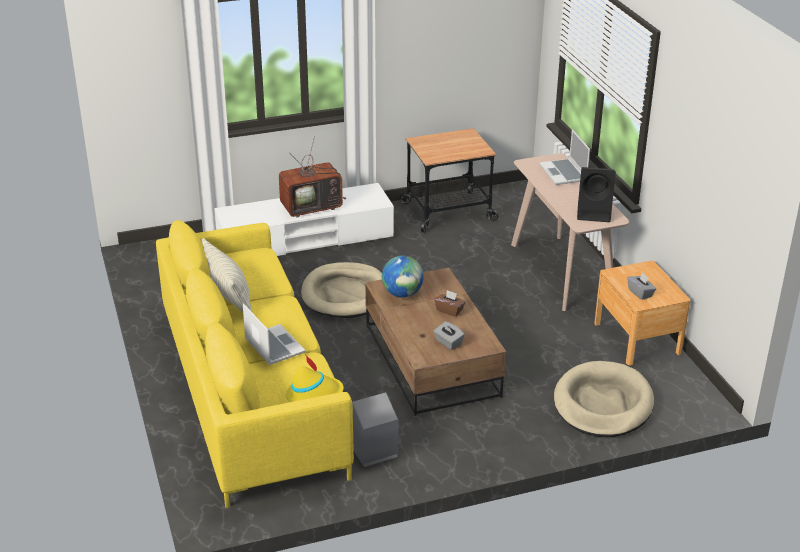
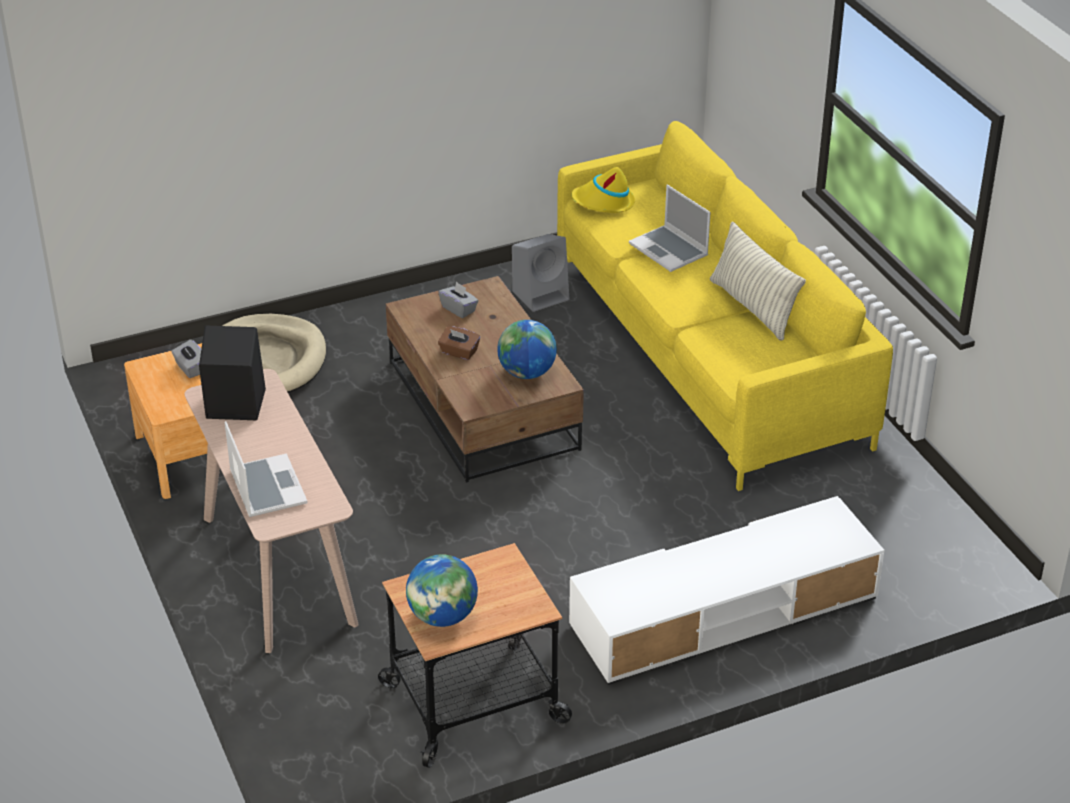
camera: 175 degrees right, 5 degrees up
television [279,136,347,217] -> none
beige dog bed [301,262,382,318] -> none
none -> globe [406,554,478,627]

